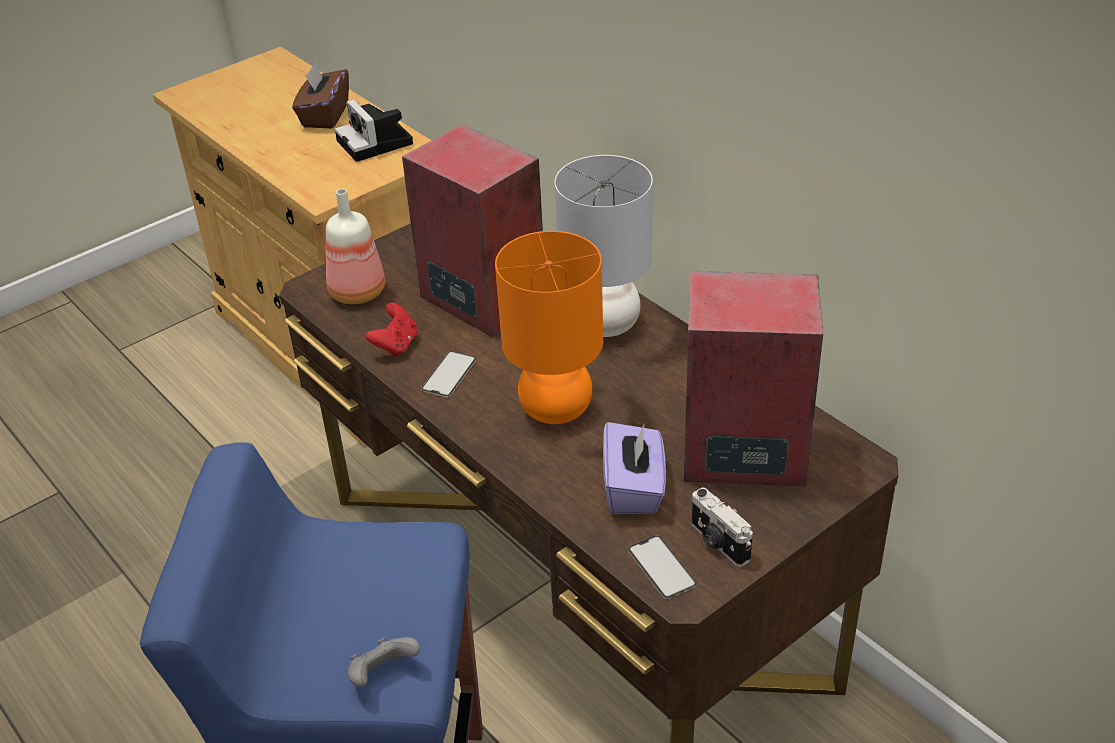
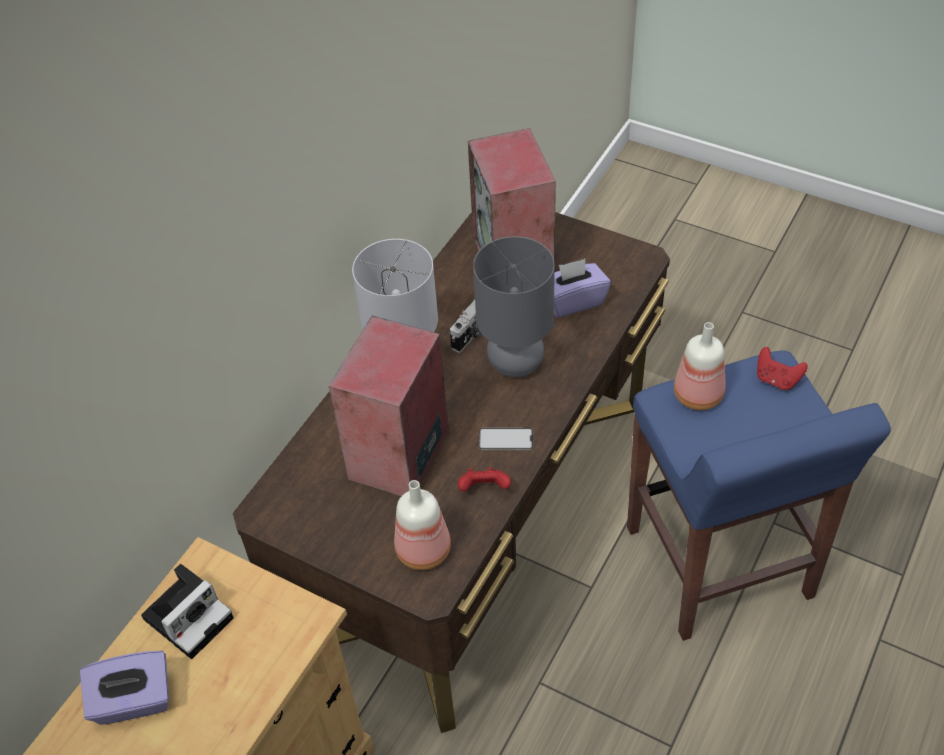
camera: 110 degrees left, 10 degrees up
brown tissue box [292,62,349,129] -> purple tissue box [80,651,169,725]
grey game controller [347,637,420,687] -> red game controller [757,347,808,390]
orange table lamp [495,231,603,424] -> grey table lamp [473,236,555,377]
phone [628,535,697,599] -> none
camera [691,487,753,567] -> camera moved to [450,300,481,353]
none -> bottle [674,322,726,410]

